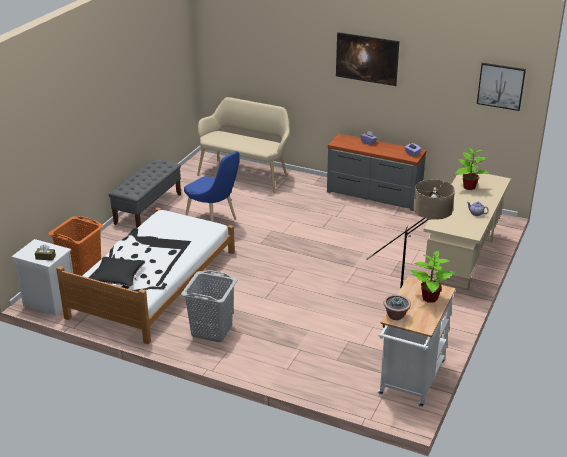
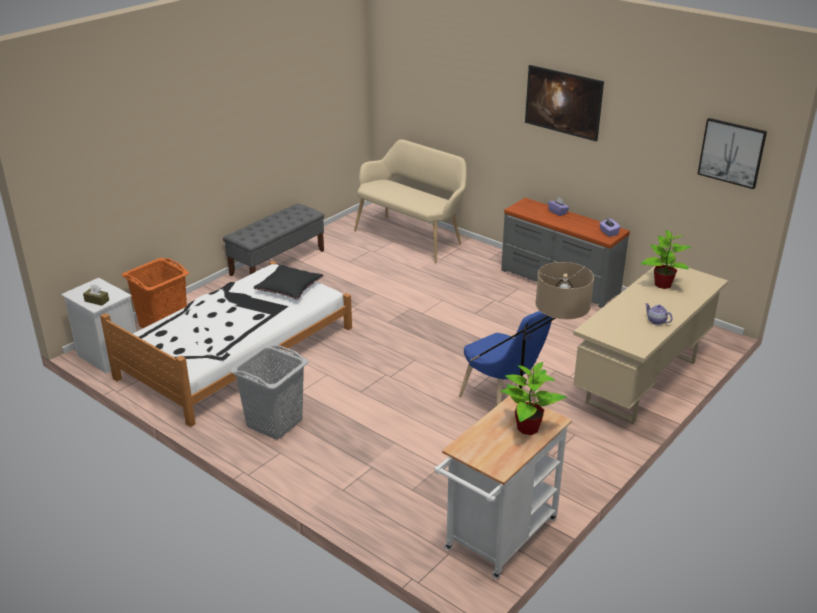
camera: 15 degrees right, 0 degrees up
black pillow [91,257,145,287] -> black pillow moved to [253,265,324,299]
blue chair [184,151,240,222] -> blue chair moved to [459,311,553,406]
potted plant [383,295,411,320] -> none

